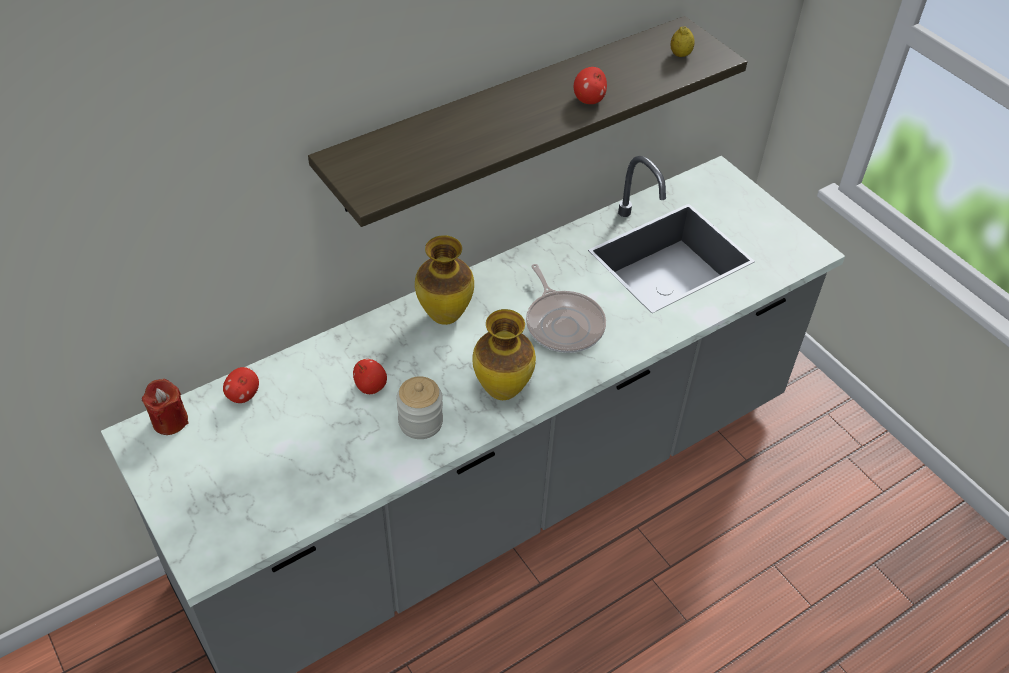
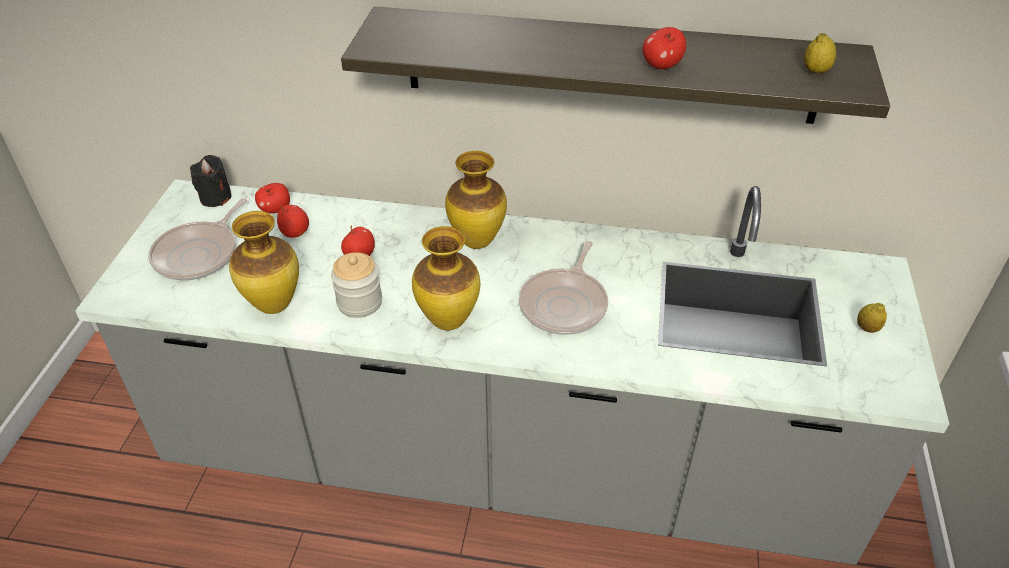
camera: 45 degrees right, 5 degrees down
red candle [142,379,189,435] -> black candle [190,155,231,207]
none -> frying pan [148,198,247,281]
none -> vase [229,211,299,314]
none -> apple [277,205,309,238]
none -> lemon [857,303,887,333]

